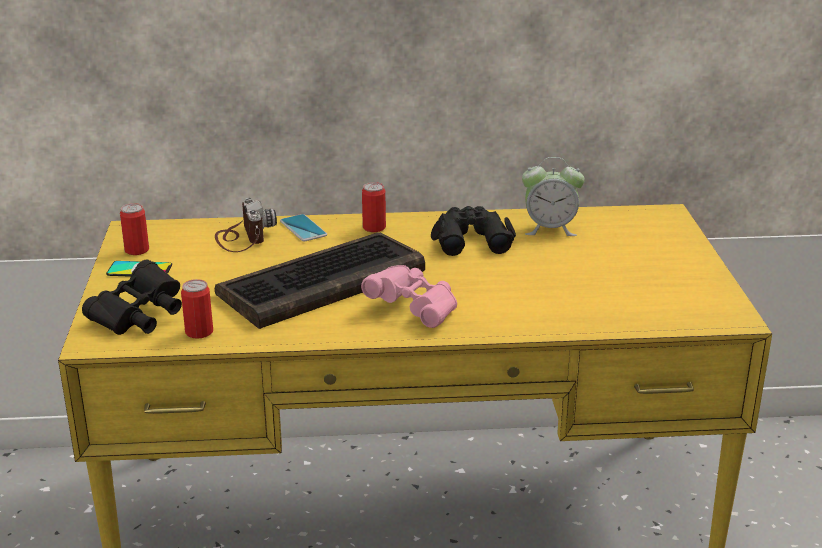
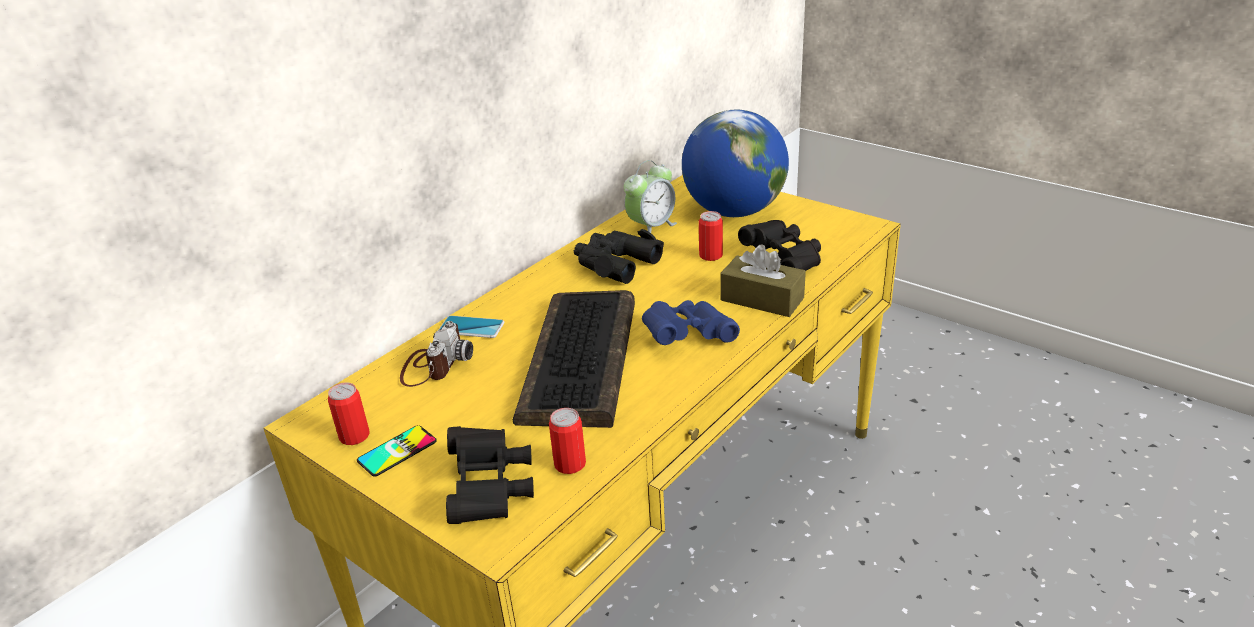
camera: 45 degrees left, 5 degrees up
camera [215,198,277,252] -> camera turned 75 degrees clockwise [400,321,473,387]
pink binoculars [361,265,457,328] -> blue binoculars [642,300,740,345]
can [362,182,386,232] -> can moved to [699,211,723,261]
none -> globe [682,110,789,217]
none -> brown tissue box [720,244,806,317]
none -> black binoculars [738,220,821,271]

